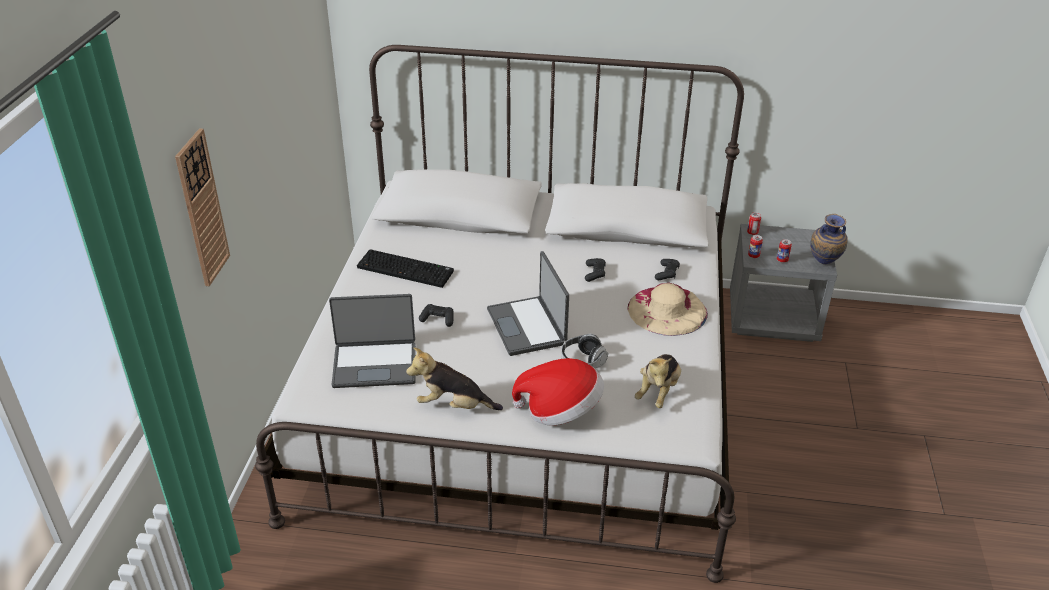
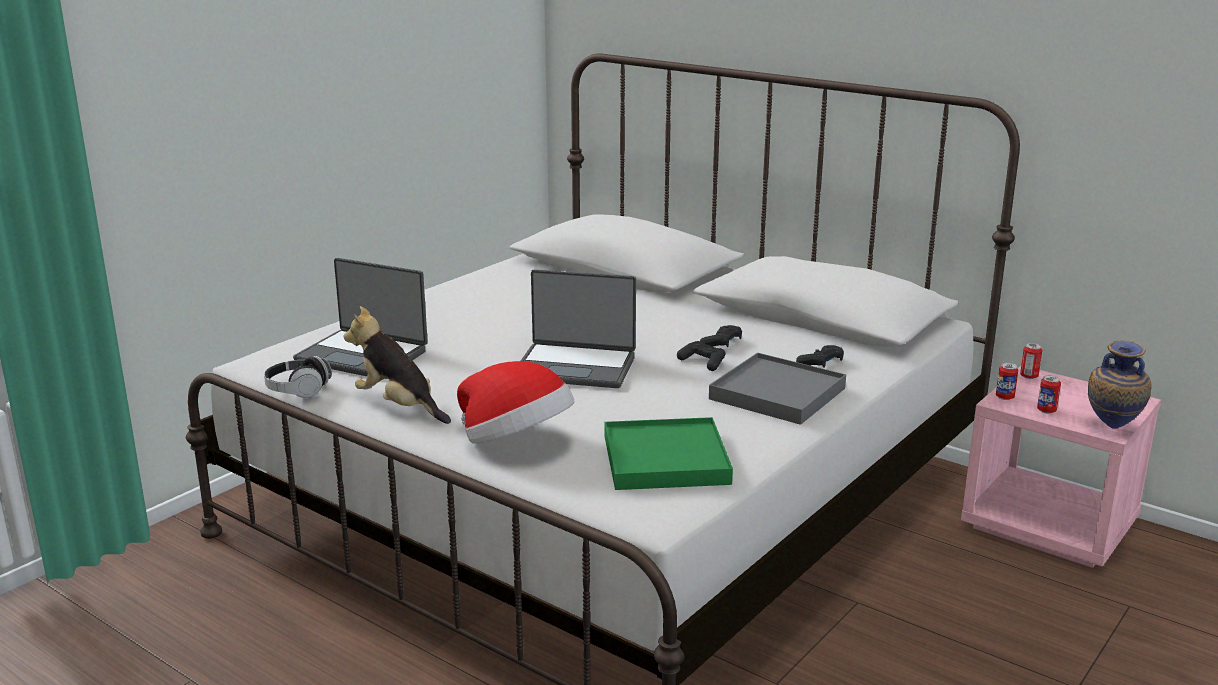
camera: 30 degrees right, 15 degrees down
wall clock [175,128,230,286] -> none
keyboard [357,249,454,288] -> none
black game controller [419,304,454,327] -> black game controller moved to [677,341,725,371]
laptop [487,251,569,356] -> laptop turned 90 degrees counterclockwise [521,269,636,388]
headphones [561,334,608,368] -> headphones moved to [264,356,332,398]
beige hat [628,283,708,336] -> grey tray [709,353,846,425]
plush toy [635,354,681,408] -> green tray [605,417,733,490]
grey nightstand [730,224,837,342] -> pink nightstand [961,366,1161,568]

